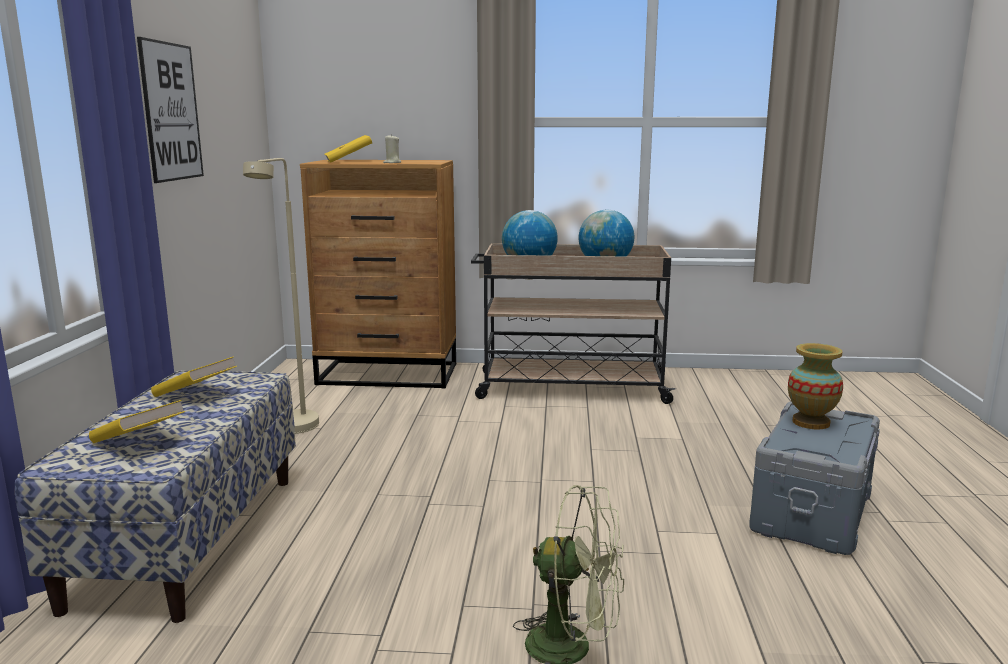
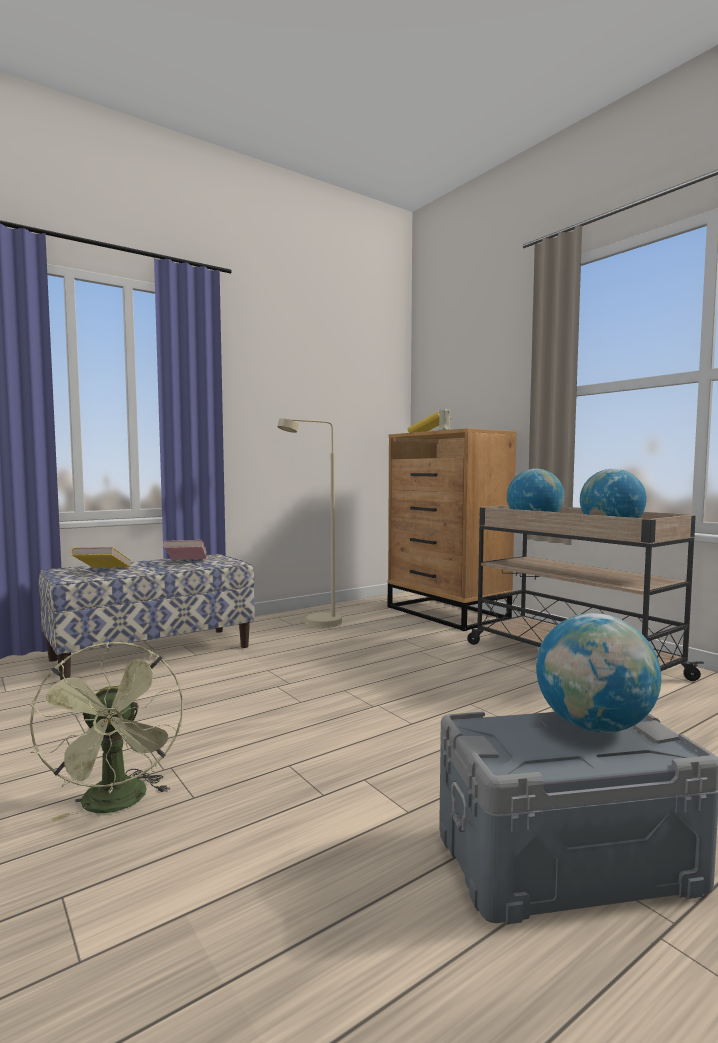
camera: 50 degrees right, 10 degrees down
picture [137,37,204,183] -> none
yellow book [151,357,237,397] -> pink book [163,540,207,560]
vase [788,343,843,429] -> globe [536,613,661,733]

